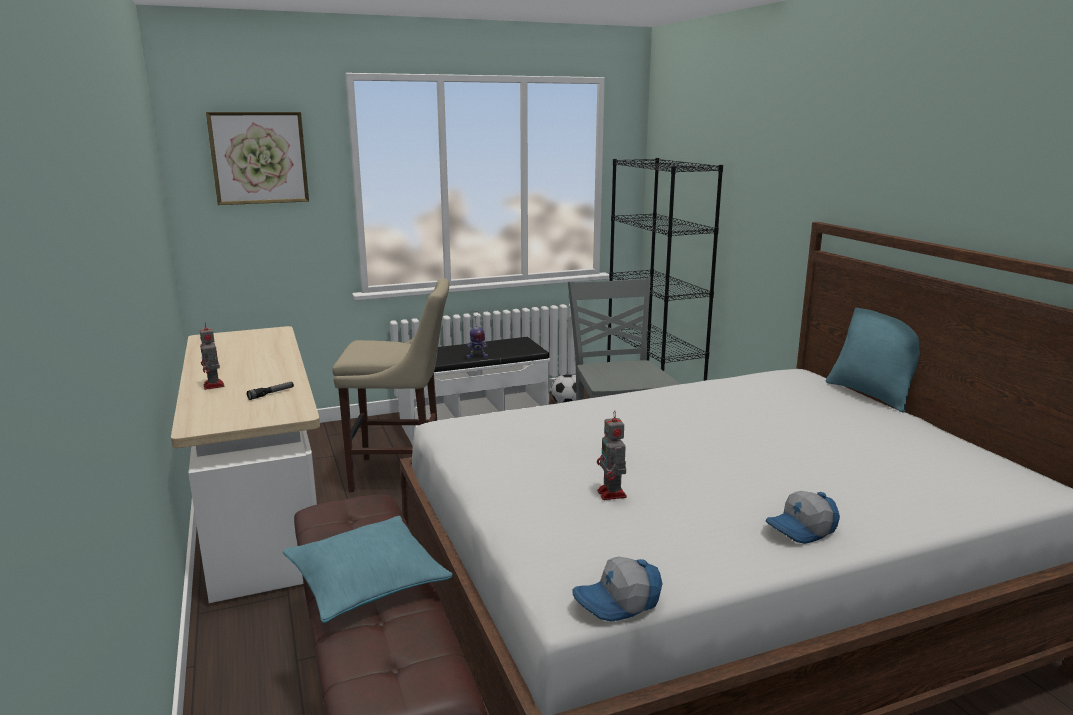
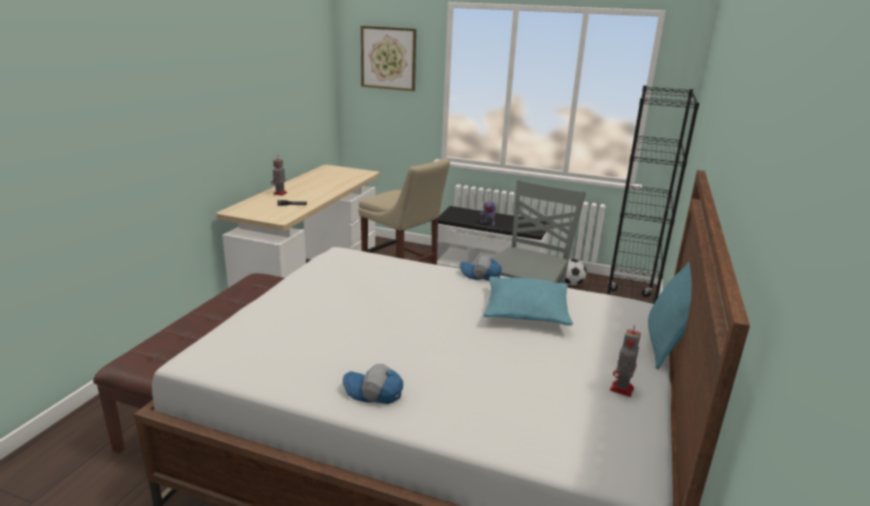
camera: 40 degrees right, 5 degrees up
turquoise pillow [283,516,453,623] -> turquoise pillow moved to [483,276,573,325]
cap [572,557,663,622] -> cap moved to [460,256,502,281]
toy robot [597,410,627,500] -> toy robot moved to [610,325,641,397]

